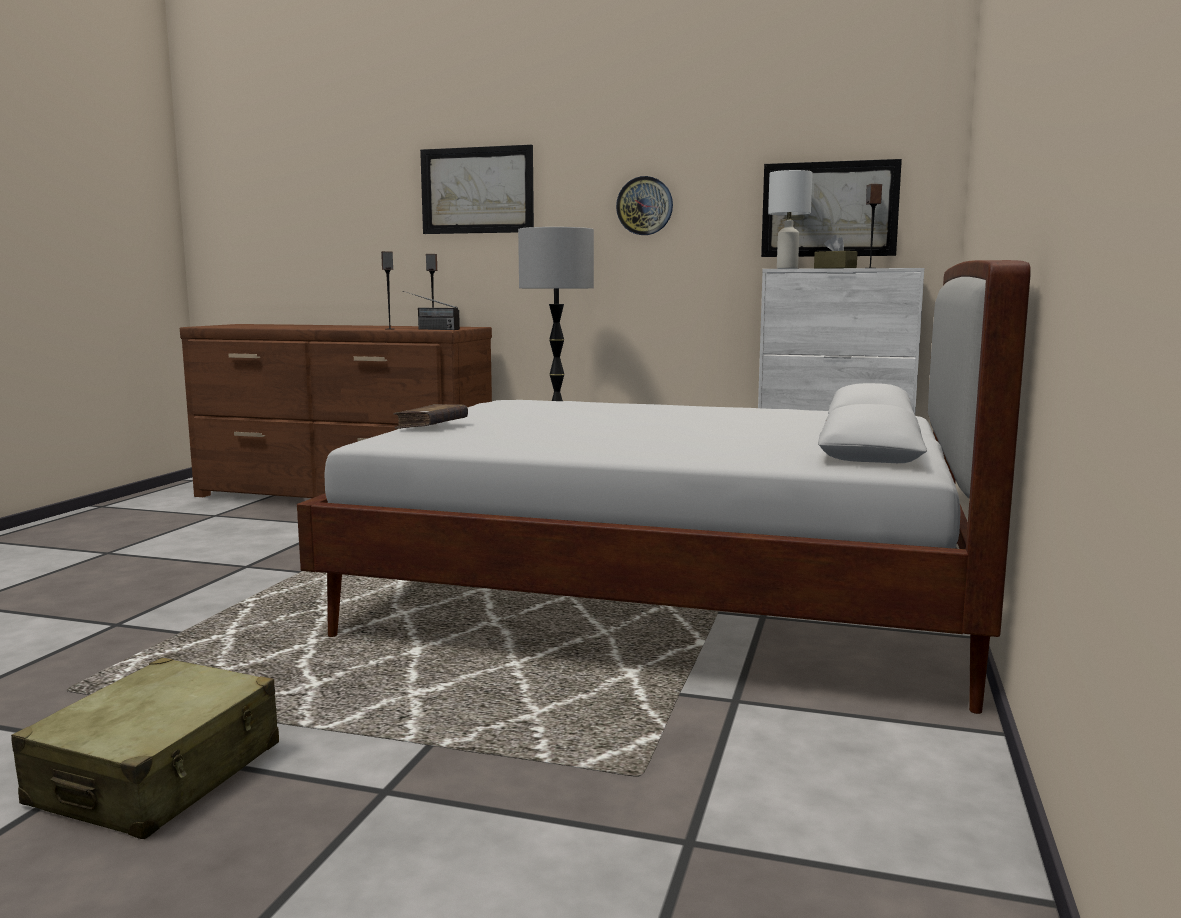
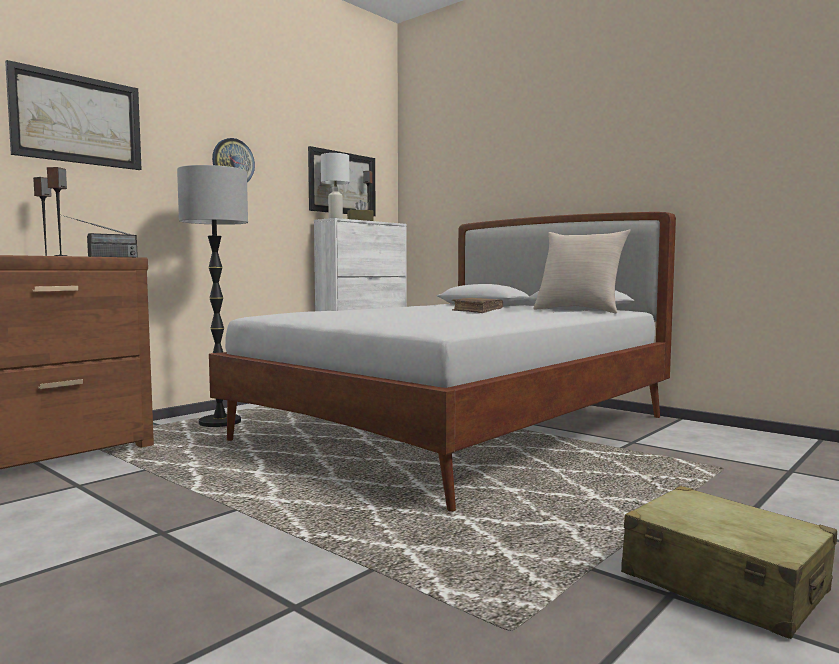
camera: 65 degrees left, 5 degrees down
brown book [393,404,468,429] -> brown book moved to [452,298,503,313]
none -> beige pillow [533,229,631,313]

